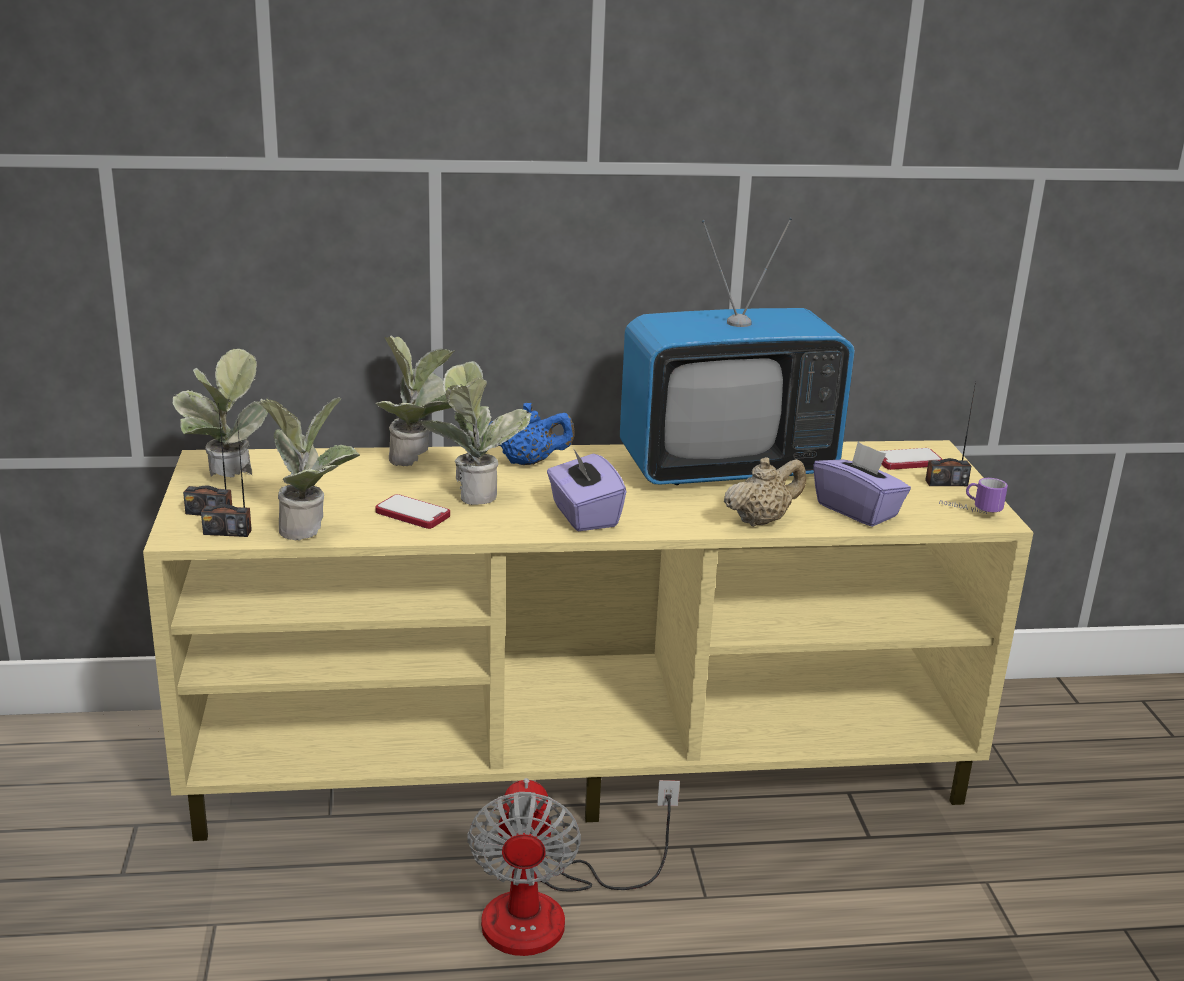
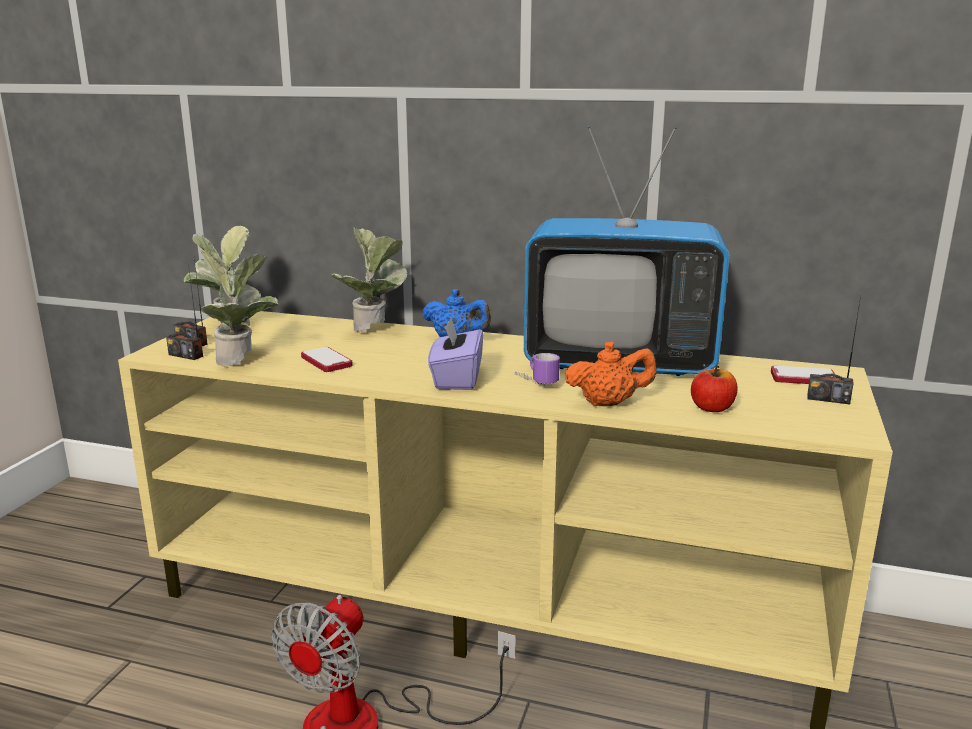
camera: 25 degrees right, 5 degrees down
potted plant [419,361,532,505] -> none
beige teapot [724,457,806,527] -> orange teapot [565,342,657,407]
purple tissue box [813,442,911,527] -> apple [691,365,738,412]
mug [939,478,1008,514] -> mug moved to [515,353,560,386]

